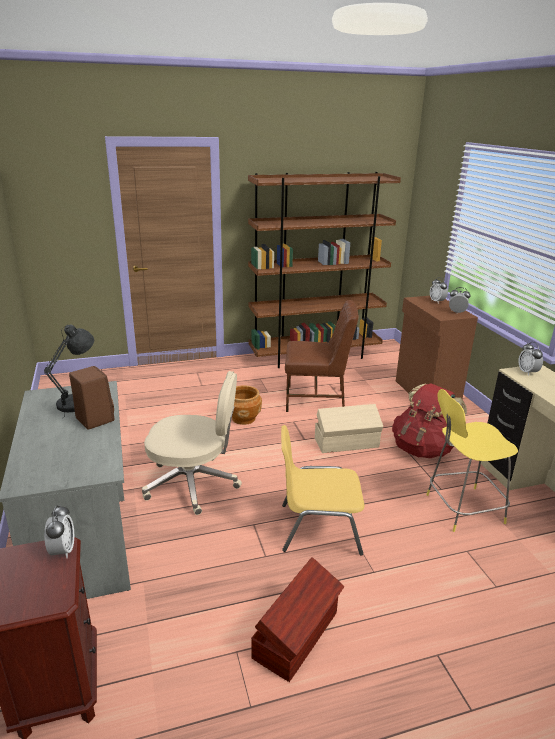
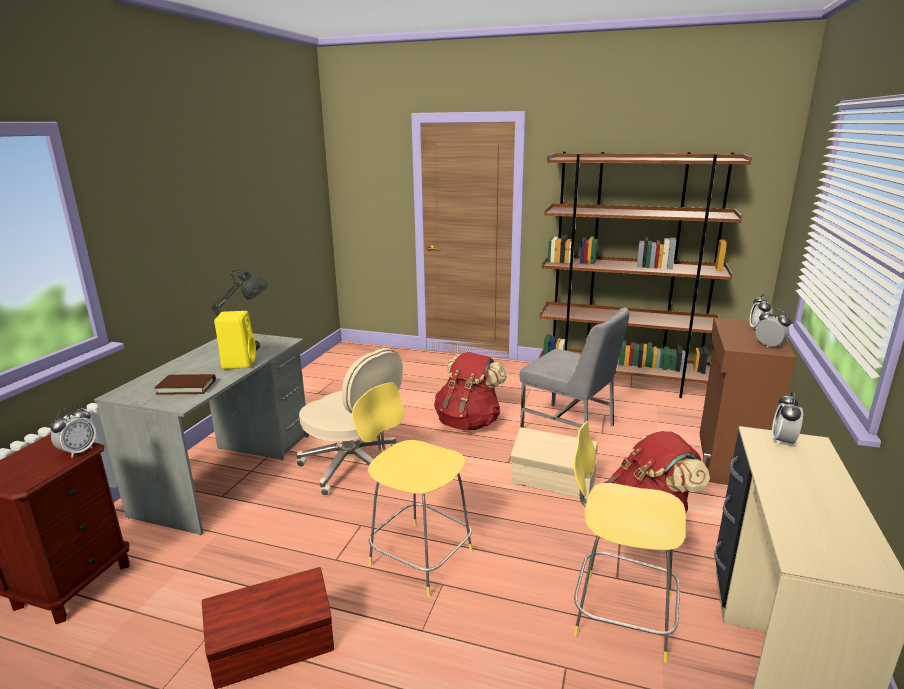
camera: 35 degrees right, 5 degrees down
brown speaker [69,366,114,430] -> yellow speaker [214,311,256,369]
brown planter [232,385,262,425] -> red backpack [434,352,507,430]
yellow chair [281,425,364,556] -> yellow stool [352,383,472,597]
brown chair [285,300,359,412] -> grey chair [520,308,630,428]
none -> brown book [154,374,216,395]

